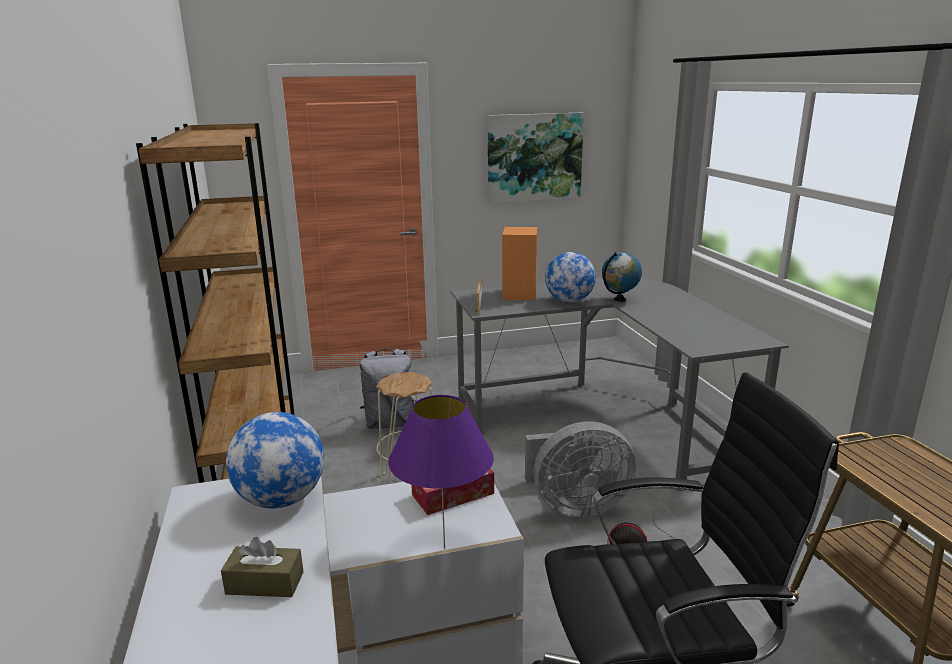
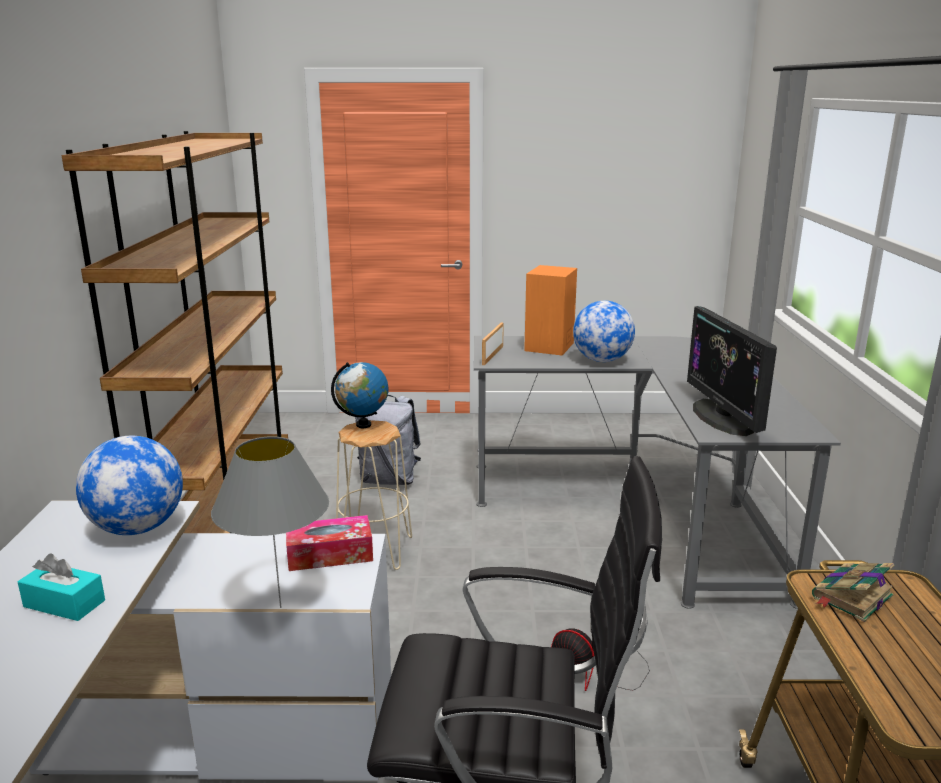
camera: 15 degrees right, 0 degrees up
brown tissue box [221,537,304,597] -> turquoise tissue box [18,553,105,621]
purple table lamp [388,395,494,549] -> grey table lamp [211,436,329,608]
picture [488,113,584,203] -> none
grey fan [525,422,636,517] -> none
globe [602,252,642,302] -> globe moved to [331,362,389,428]
none -> monitor [687,306,777,436]
none -> book [812,563,894,622]

